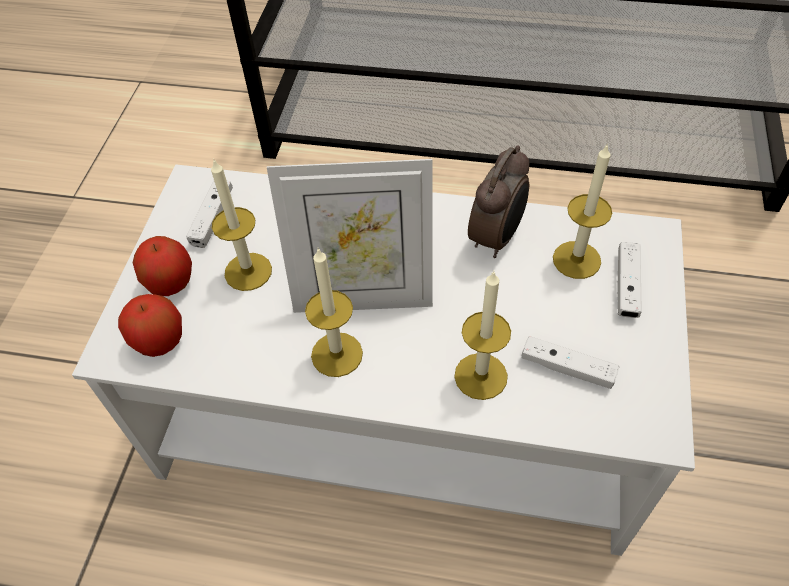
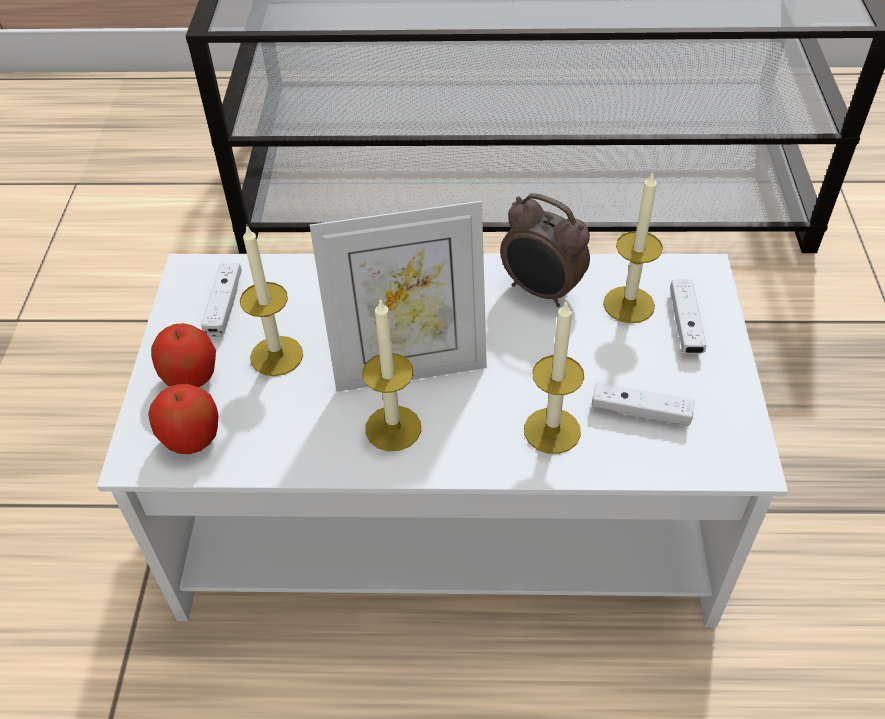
camera: 10 degrees left, 5 degrees down
alarm clock [468,145,529,258] -> alarm clock turned 105 degrees clockwise [500,193,590,307]

